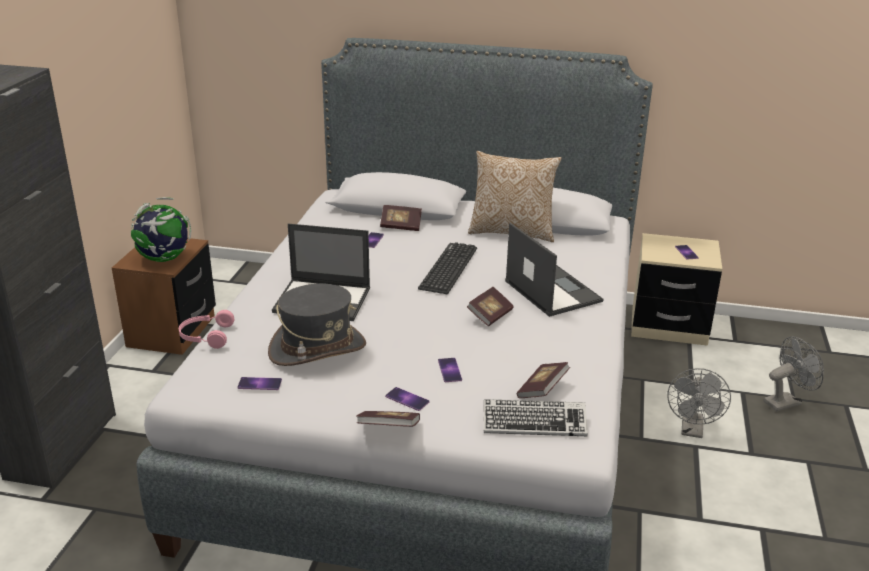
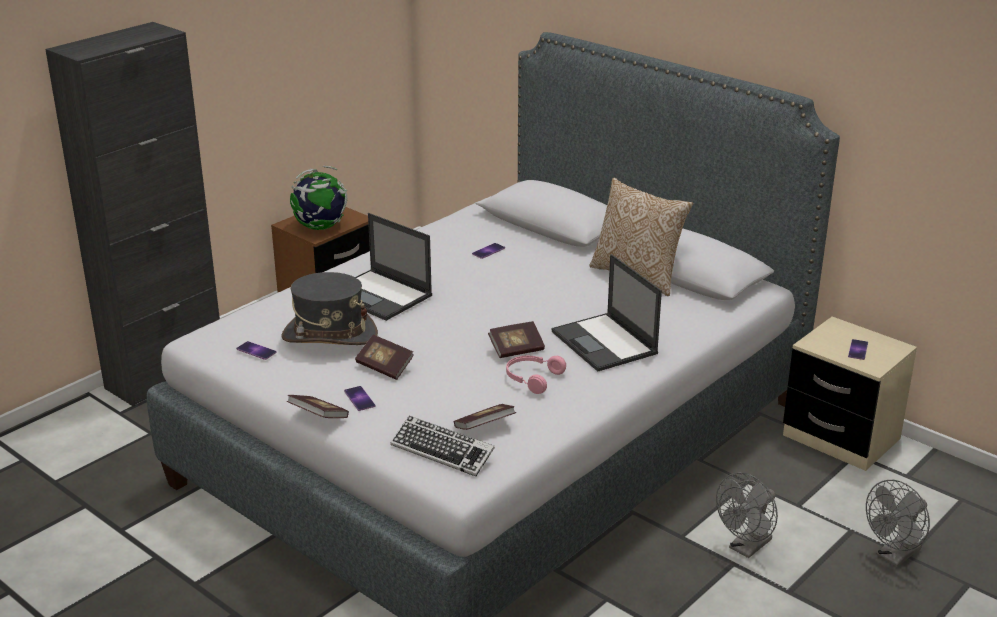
camera: 30 degrees right, 0 degrees up
pink headphones [179,310,234,349] -> pink headphones moved to [506,356,566,394]
book [380,205,422,231] -> book moved to [355,335,414,380]
keyboard [418,242,477,294] -> none
phone [438,358,462,382] -> none
laptop [505,223,604,317] -> laptop turned 150 degrees clockwise [552,254,662,371]
grey fan [763,337,824,412] -> grey fan turned 135 degrees clockwise [866,480,930,567]

